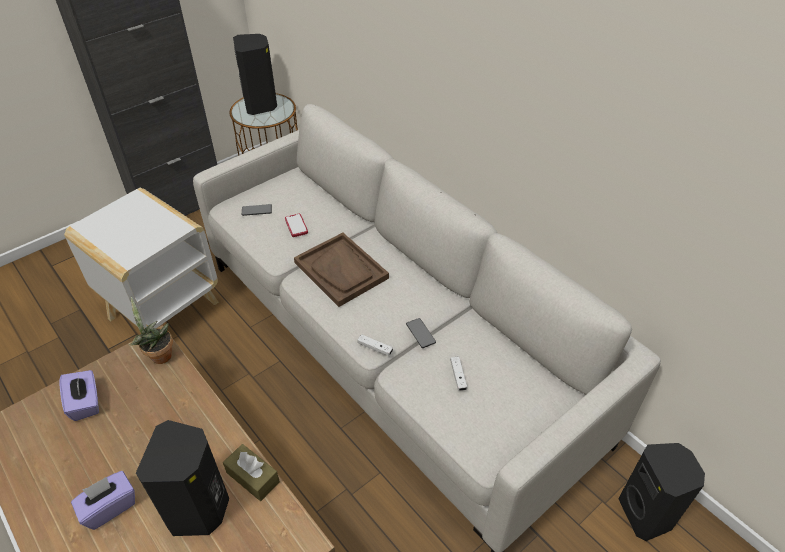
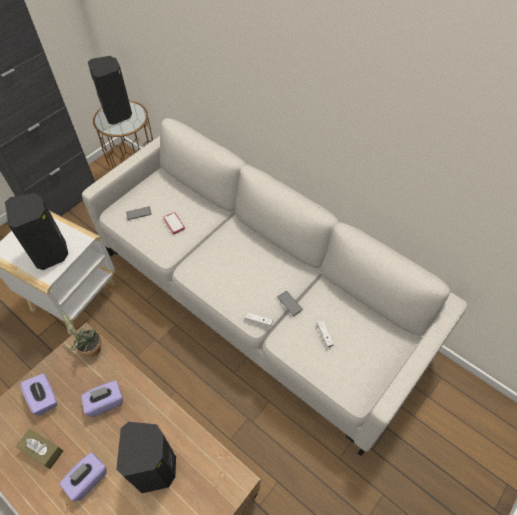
camera: 10 degrees left, 10 degrees up
brown tissue box [223,444,280,501] -> brown tissue box moved to [16,429,63,469]
brown tray [294,233,389,307] -> none
black speaker [618,443,705,541] -> black speaker moved to [5,193,68,270]
none -> purple tissue box [81,381,123,417]

